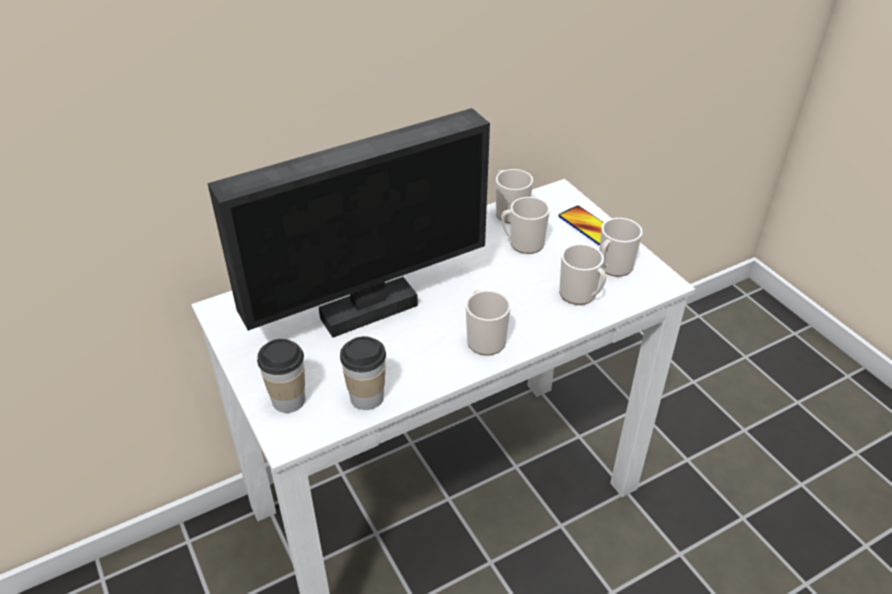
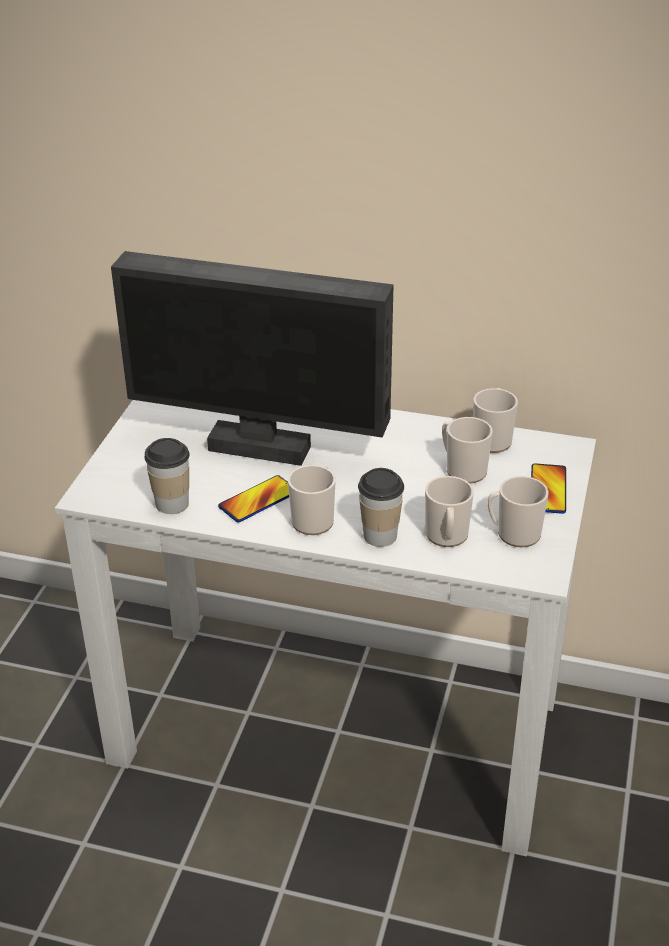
camera: 45 degrees right, 5 degrees down
cup [257,339,305,413] -> cup moved to [358,468,404,547]
none -> phone [218,475,289,522]

